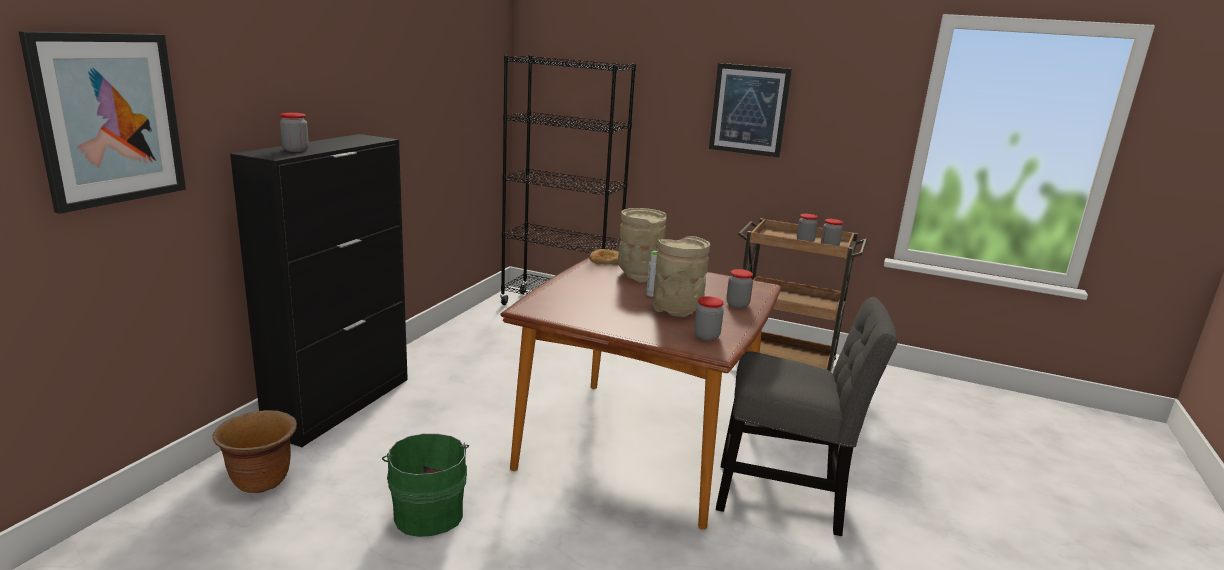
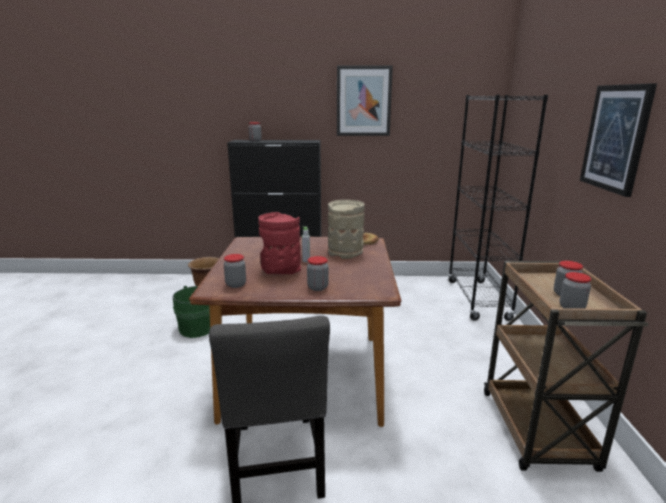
camera: 70 degrees right, 0 degrees up
picture [19,31,186,214] -> picture moved to [337,65,393,136]
beige vase [652,236,710,317] -> red vase [258,212,301,274]

